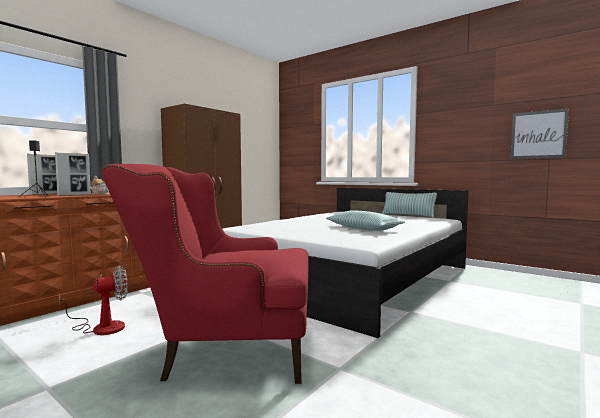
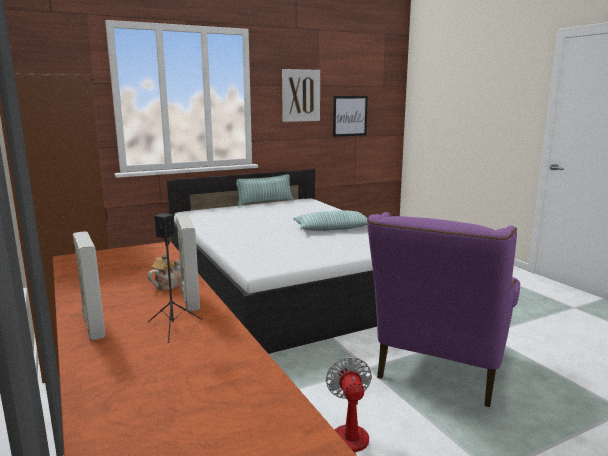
camera: 65 degrees left, 10 degrees up
red armchair [101,164,309,384] -> purple armchair [367,212,520,407]
none -> picture [282,69,320,122]

